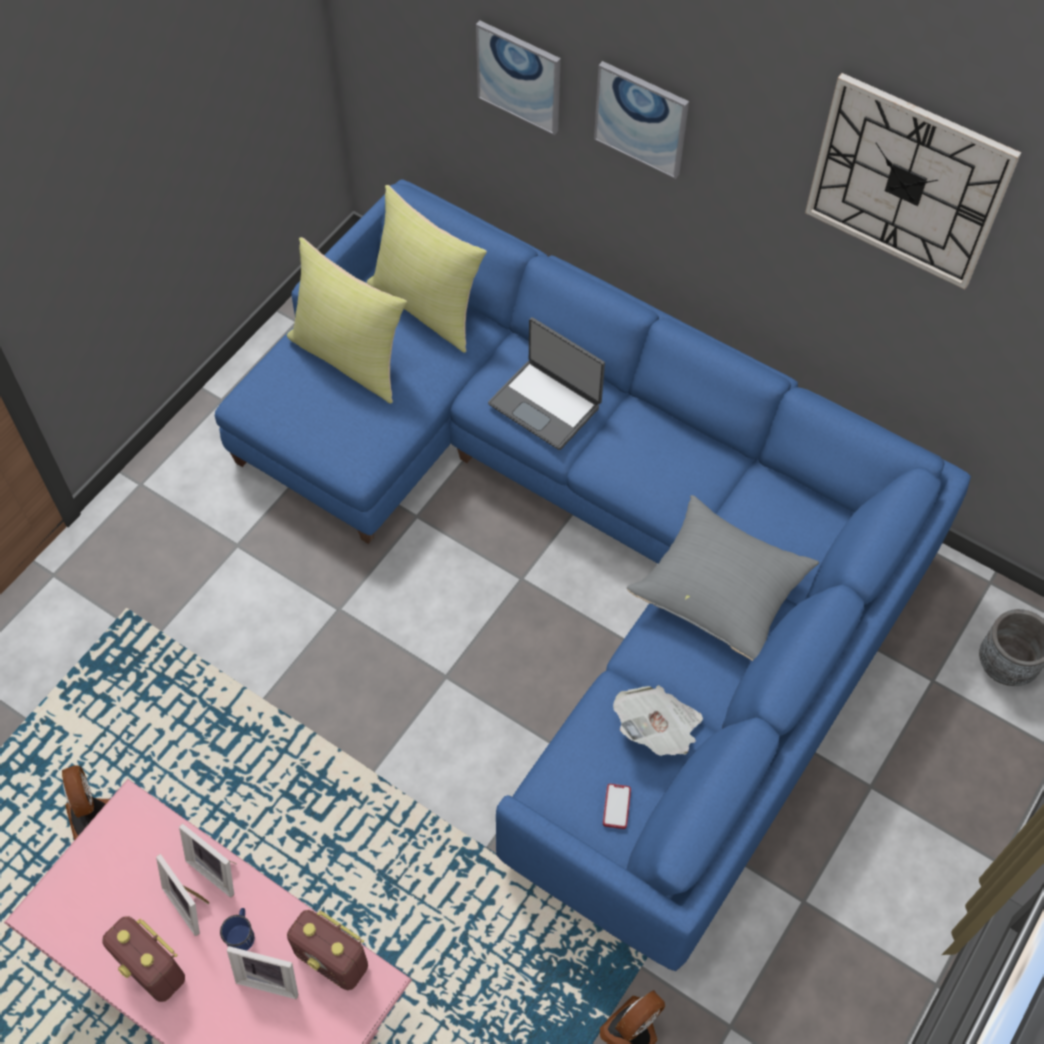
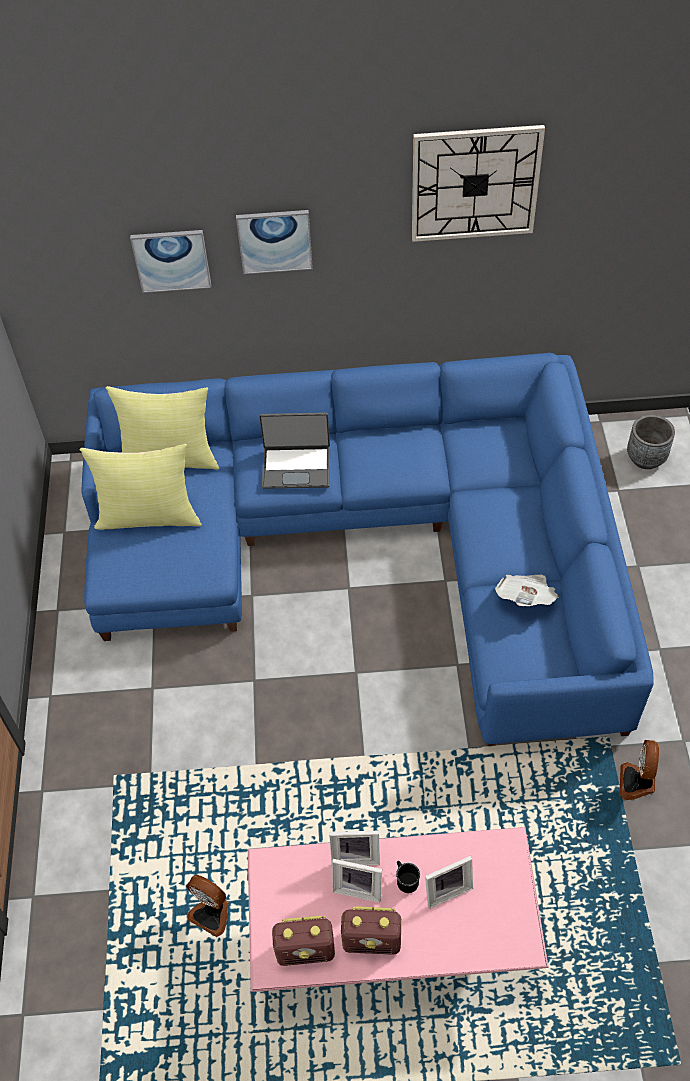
camera: 35 degrees left, 5 degrees down
blue mug [220,908,255,951] -> black mug [396,861,420,893]
radio [287,910,368,990] -> radio moved to [272,916,335,966]
phone [603,784,631,829] -> none
grey pillow [627,495,819,661] -> none

